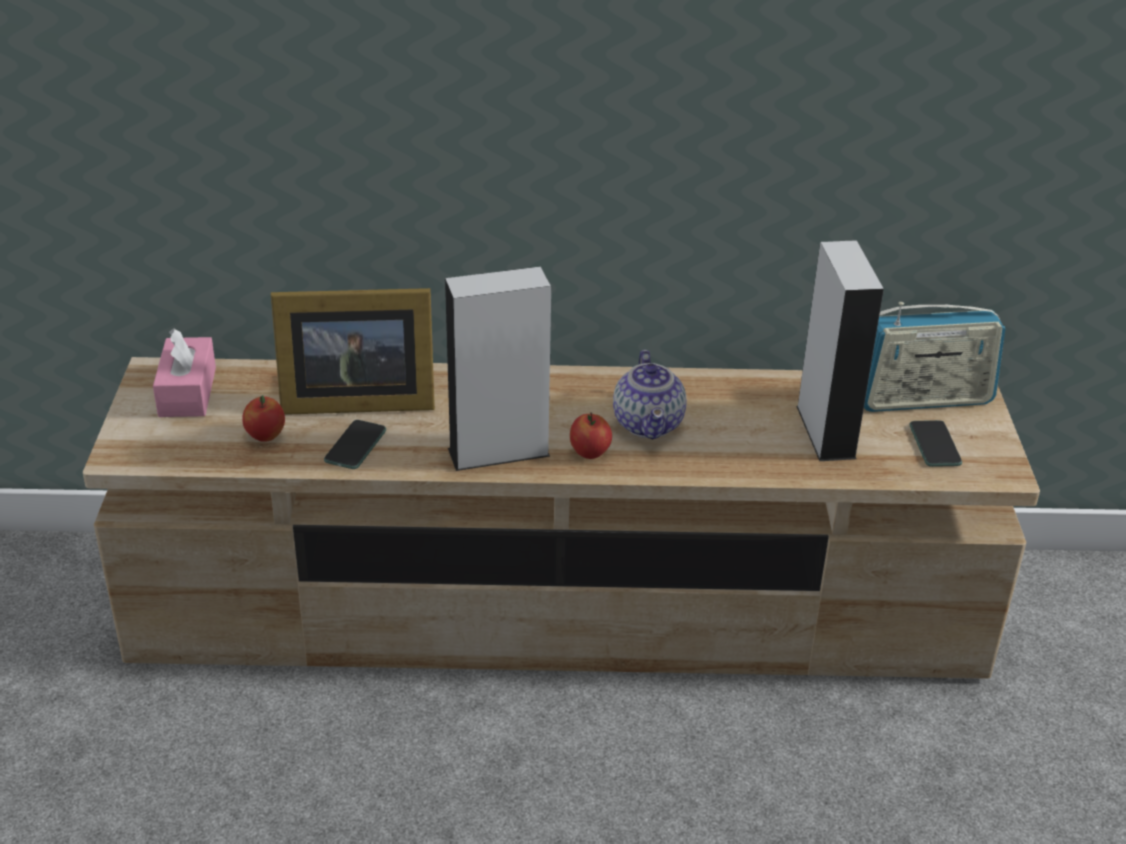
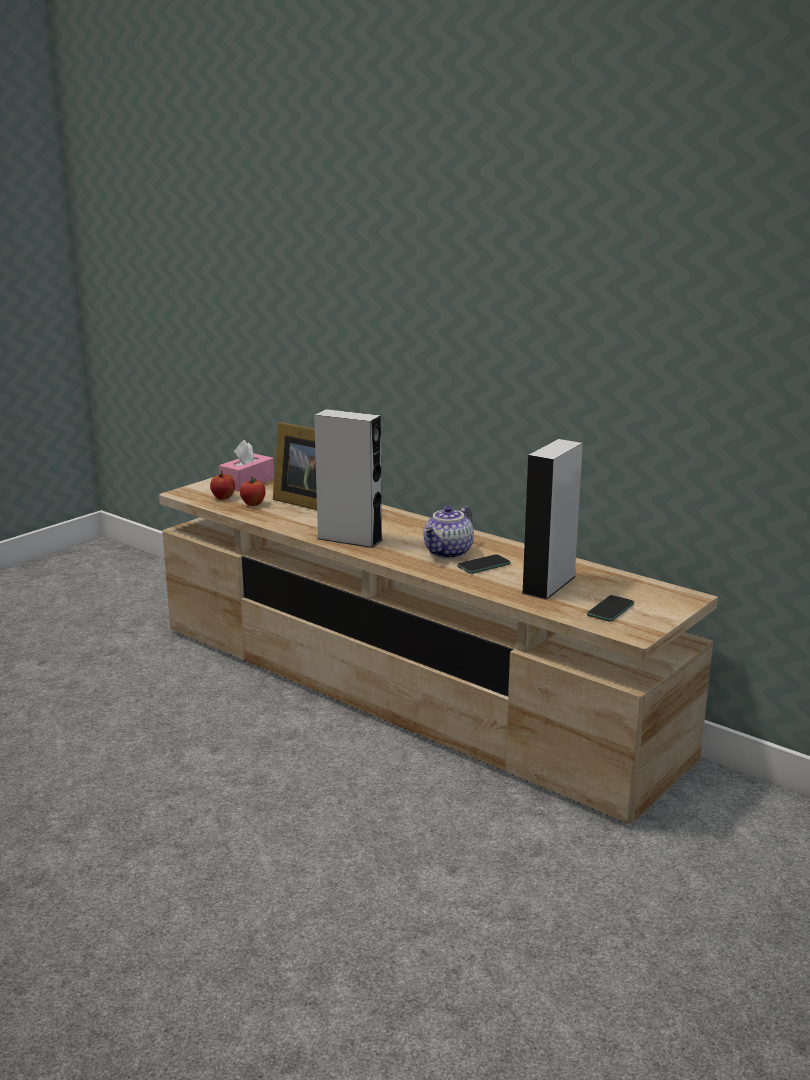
camera: 40 degrees right, 15 degrees down
phone [324,420,386,469] -> phone moved to [457,554,511,574]
apple [570,412,612,459] -> apple moved to [210,470,235,500]
radio [864,302,1005,412] -> none

